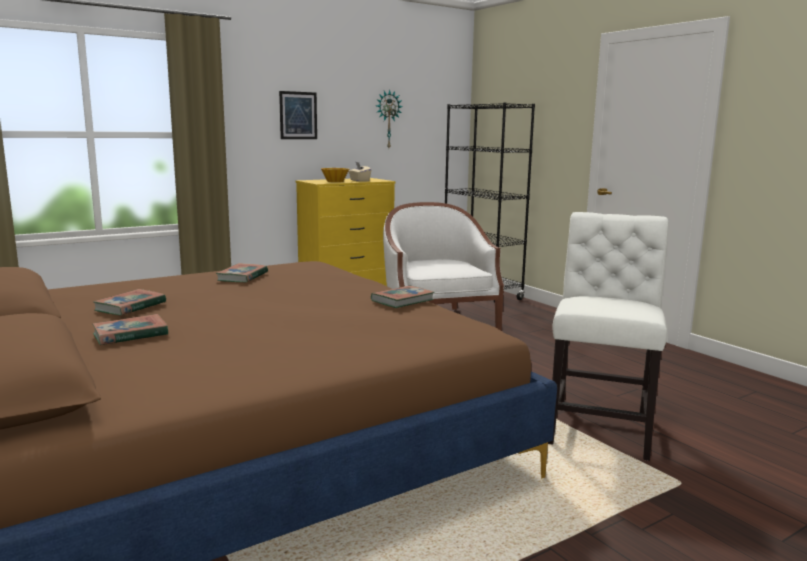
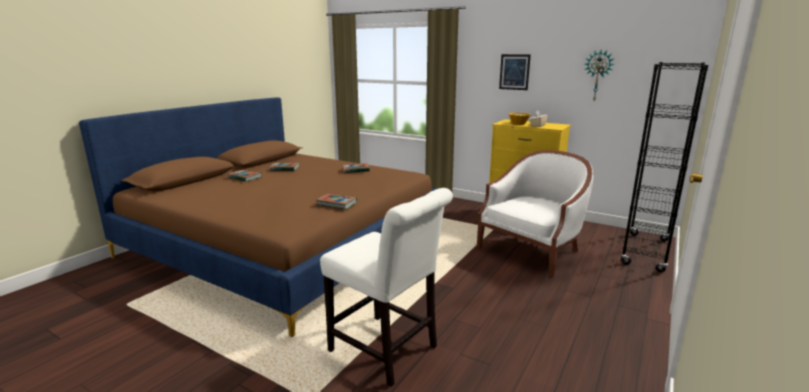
camera: 65 degrees right, 5 degrees up
white chair [548,212,669,461] -> white chair turned 45 degrees clockwise [320,188,453,387]

